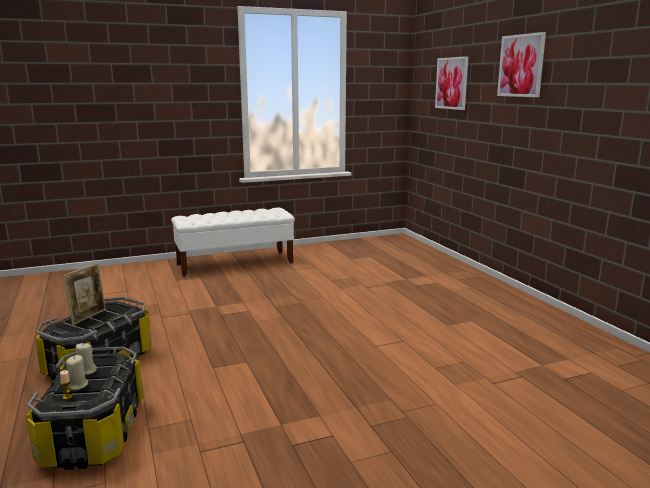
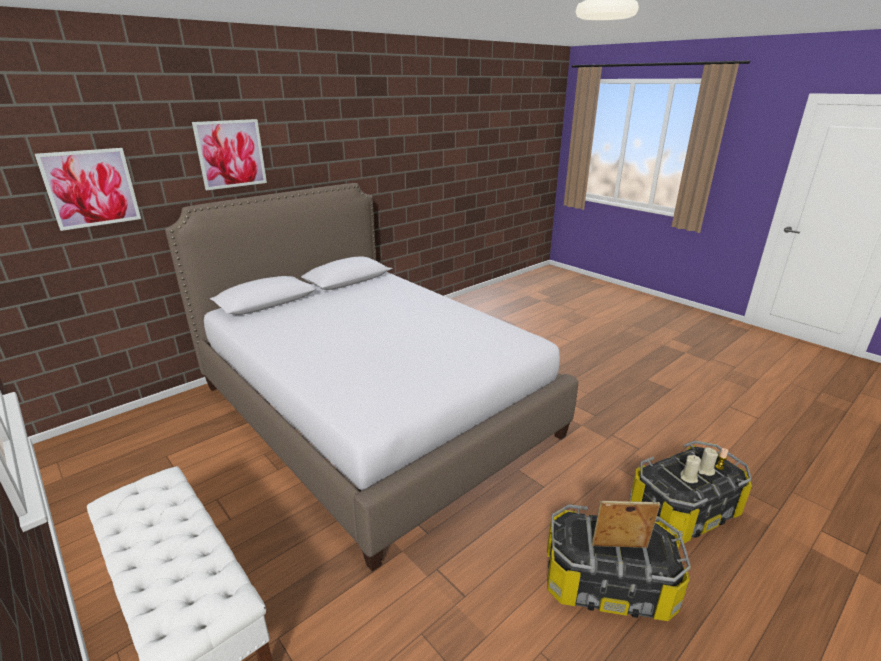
camera: 110 degrees left, 10 degrees up
none -> bed [165,183,578,572]

